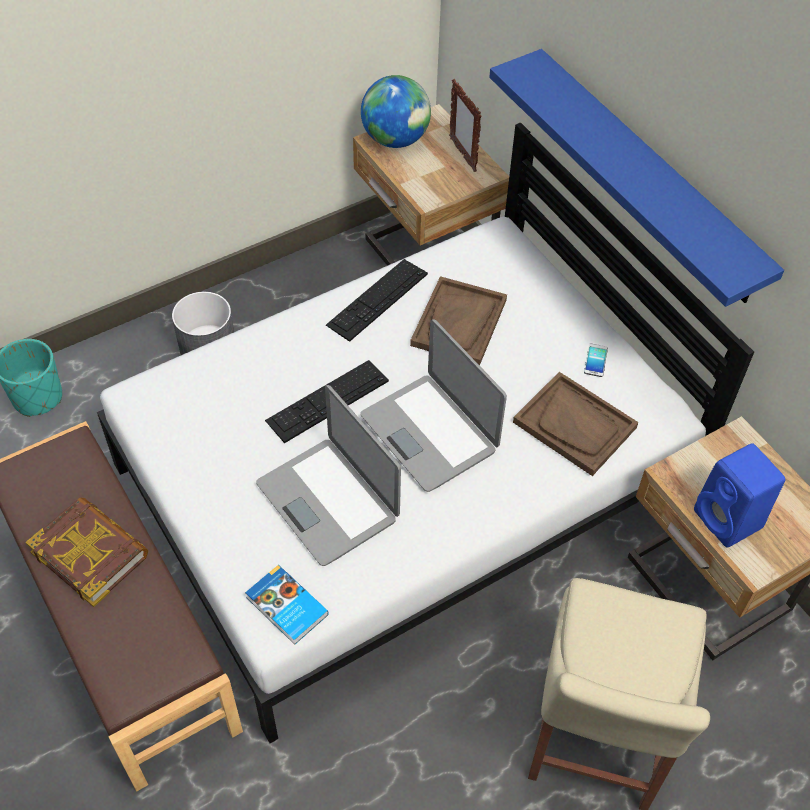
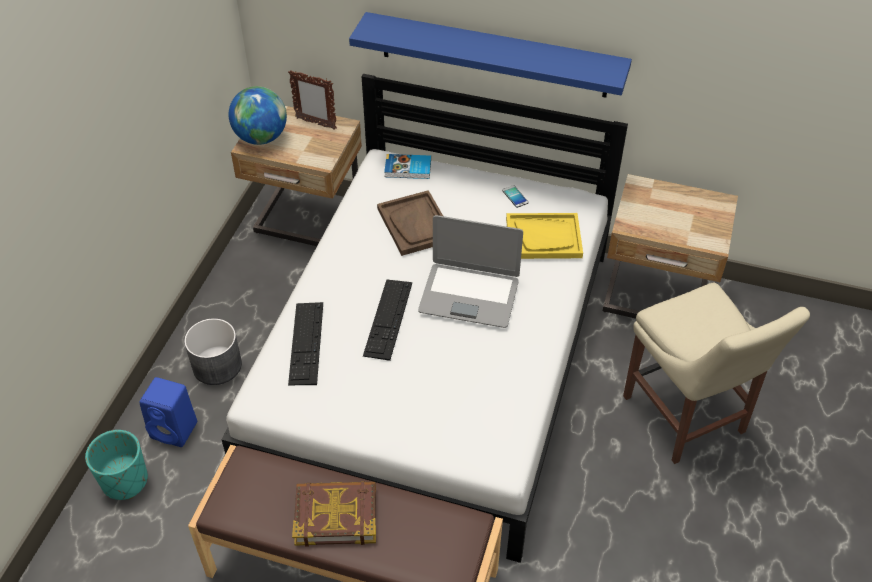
camera: 40 degrees left, 5 degrees down
book [245,565,329,645] -> book moved to [384,154,431,179]
laptop [256,385,401,566] -> none
keyboard [326,259,428,342] -> keyboard moved to [288,302,323,385]
brown tray [513,372,638,476] -> yellow tray [506,213,583,259]
blue speaker [694,443,785,548] -> blue speaker moved to [139,377,197,447]

